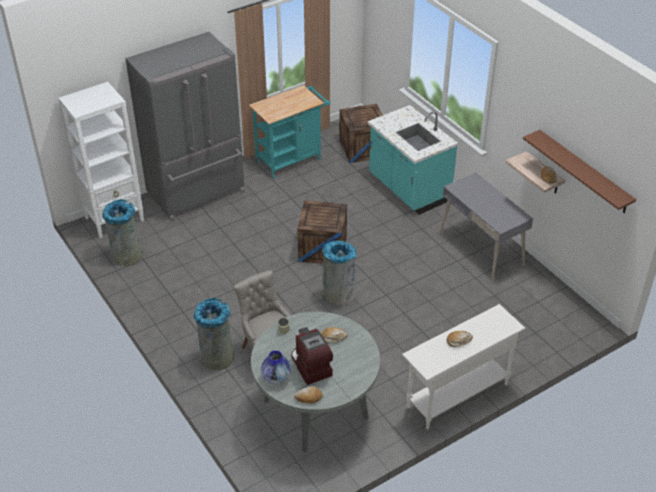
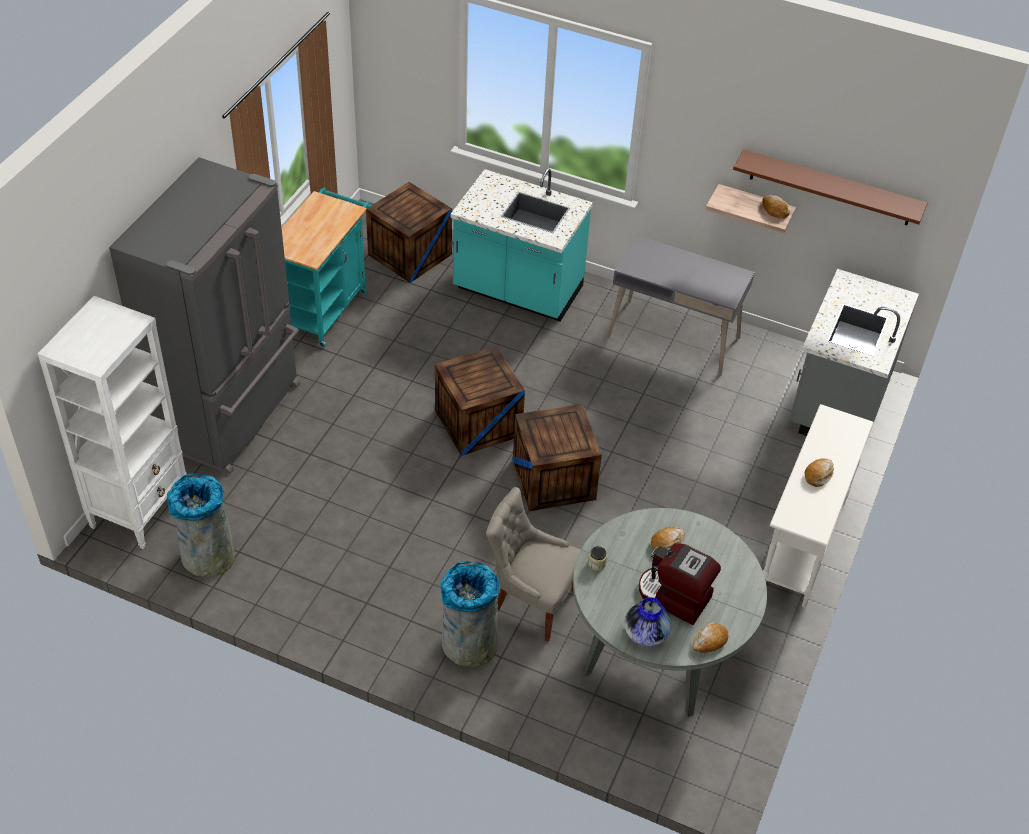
camera: 35 degrees left, 5 degrees up
grey trash can [322,240,357,306] -> crate [513,404,602,511]
none -> grey counter [789,269,919,445]

